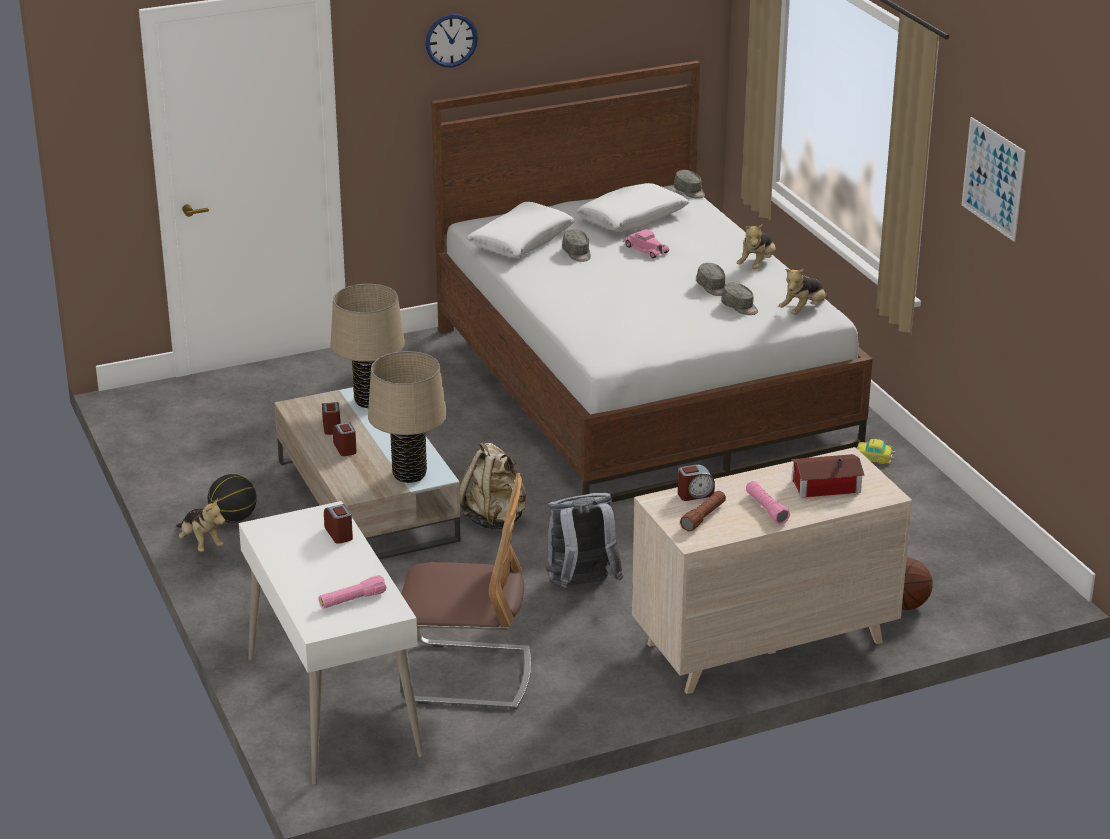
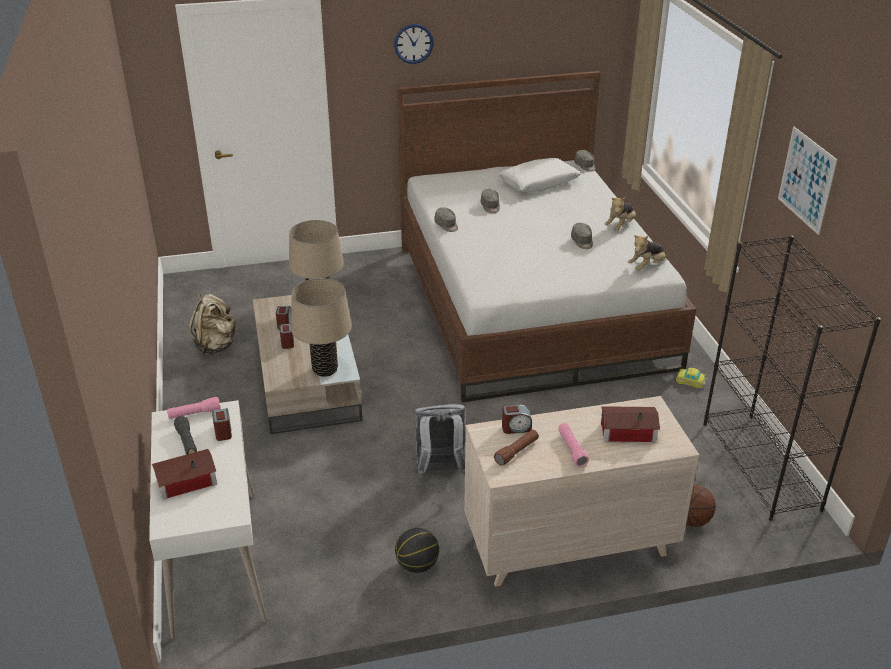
camera: 10 degrees right, 5 degrees up
plush toy [176,497,225,552] -> none
basketball [208,474,257,523] -> basketball moved to [395,528,439,573]
pink flashlight [319,575,386,609] -> pink flashlight moved to [167,397,221,419]
chair [399,473,531,709] -> none
beige backpack [460,442,527,530] -> beige backpack moved to [189,294,238,355]
white pillow [466,202,575,258] -> none
pink toy car [623,229,670,258] -> none
grey cap [721,283,758,315] -> grey cap moved to [434,207,458,232]
none -> toy house [152,449,217,500]
none -> black flashlight [174,416,197,455]
none -> black bookcase [703,235,881,521]

